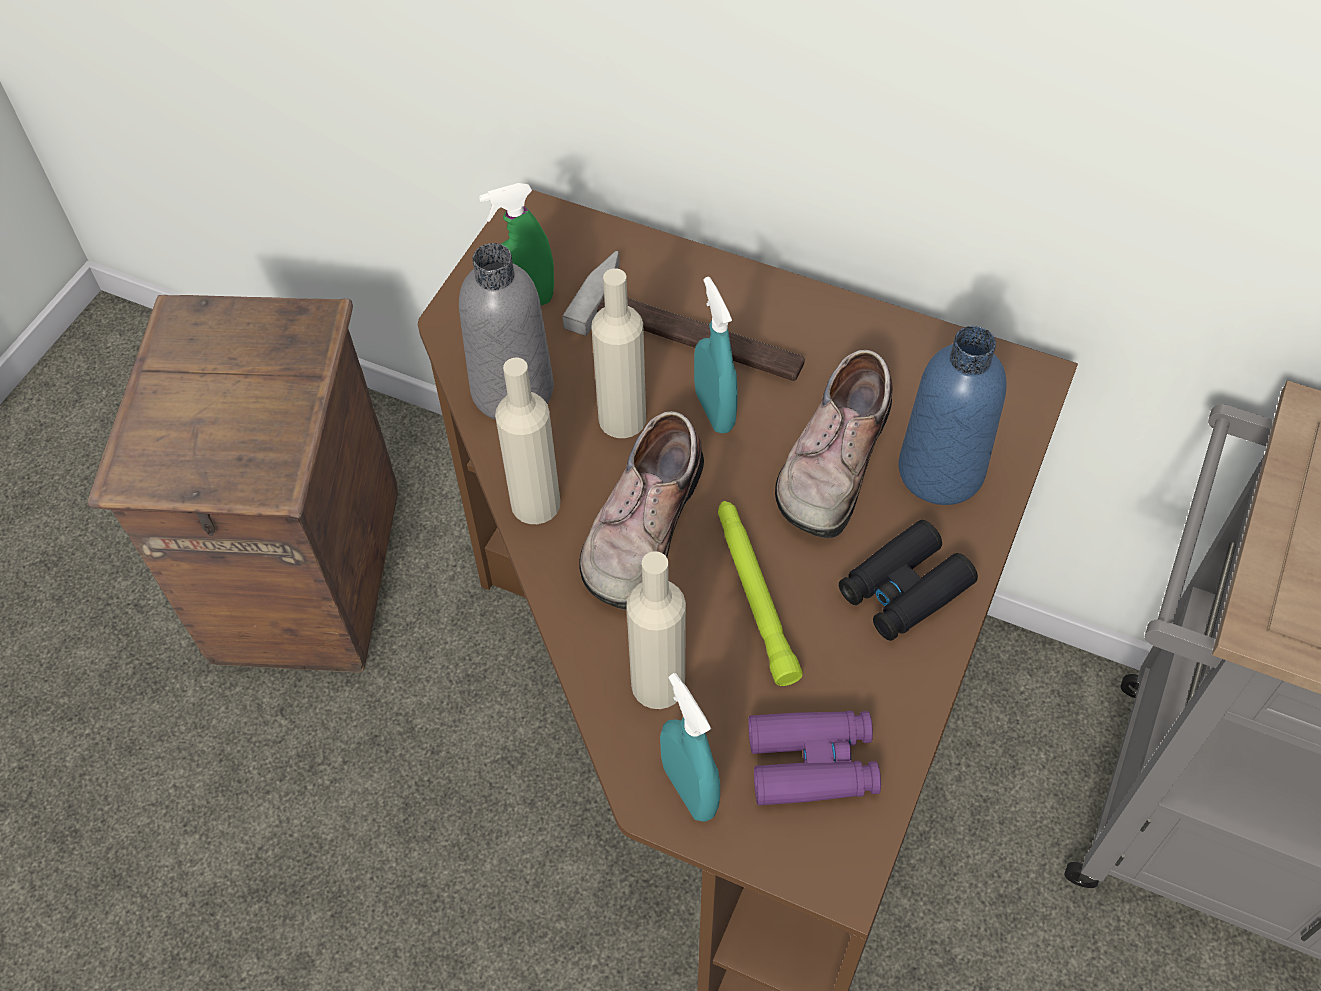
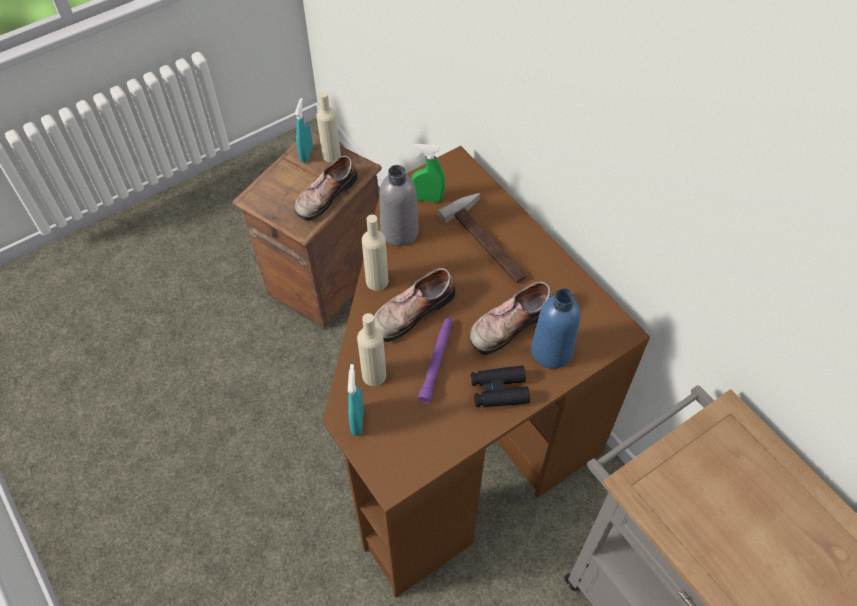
camera: 30 degrees right, 0 degrees up
beige bottle [591,268,646,438] -> beige bottle moved to [316,92,341,162]
turquoise spray bottle [694,277,738,433] -> turquoise spray bottle moved to [295,98,313,162]
green flashlight [718,501,803,686] -> purple flashlight [418,317,452,403]
purple binoculars [748,711,881,805] -> none
none -> shoe [294,156,358,221]

